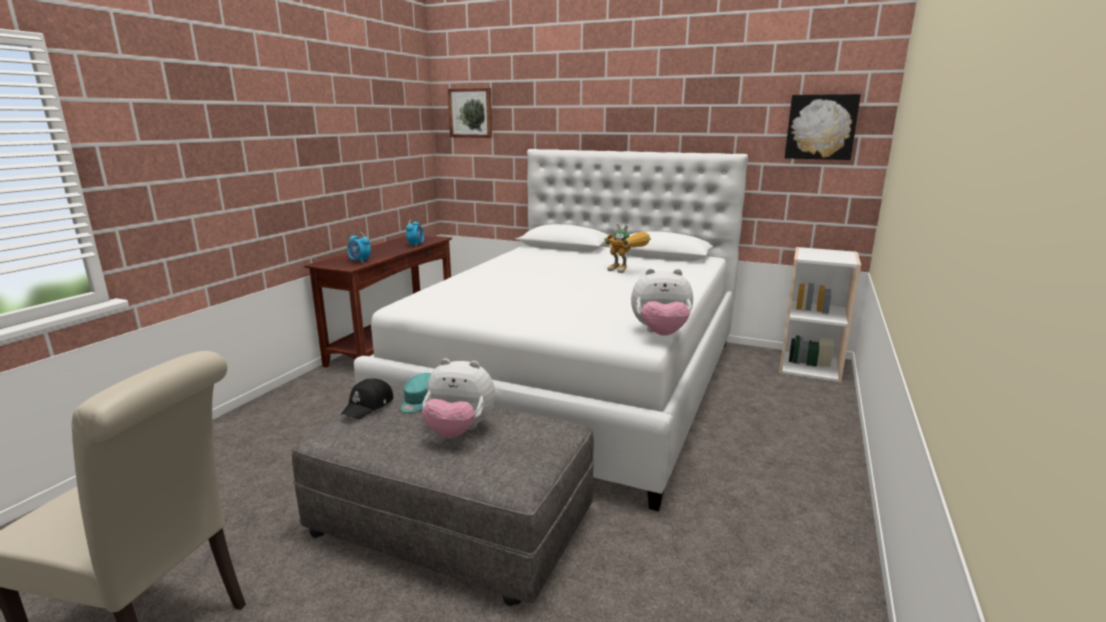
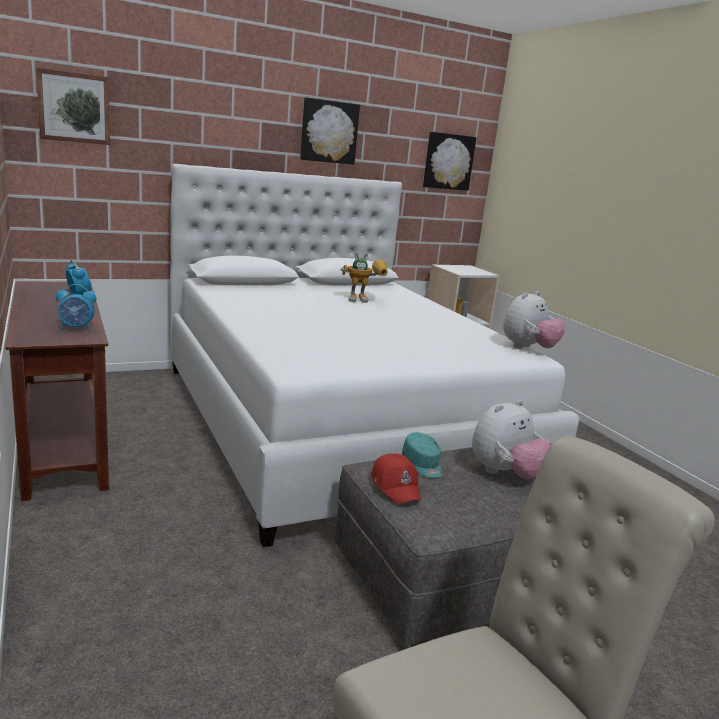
camera: 50 degrees left, 0 degrees up
black cap [340,378,393,419] -> red cap [371,454,421,504]
none -> picture [300,97,360,164]

